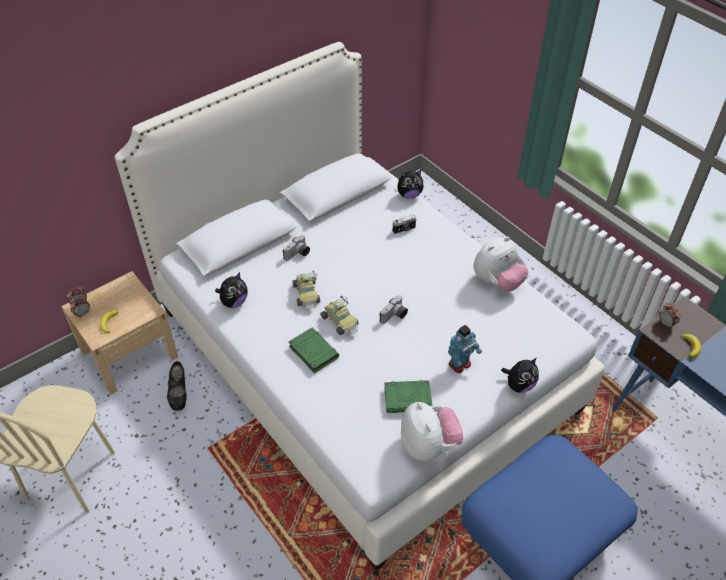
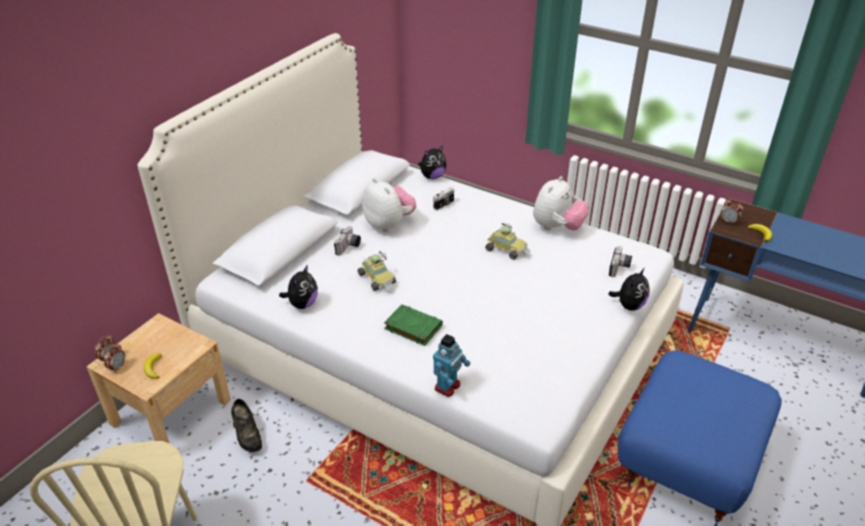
camera: 20 degrees left, 10 degrees down
toy car [320,296,359,335] -> toy car moved to [485,223,530,260]
camera [379,295,408,324] -> camera moved to [609,246,632,277]
green book [384,380,433,413] -> none
plush toy [401,402,463,461] -> plush toy moved to [362,178,416,232]
toy robot [448,325,482,373] -> toy robot moved to [433,334,471,397]

